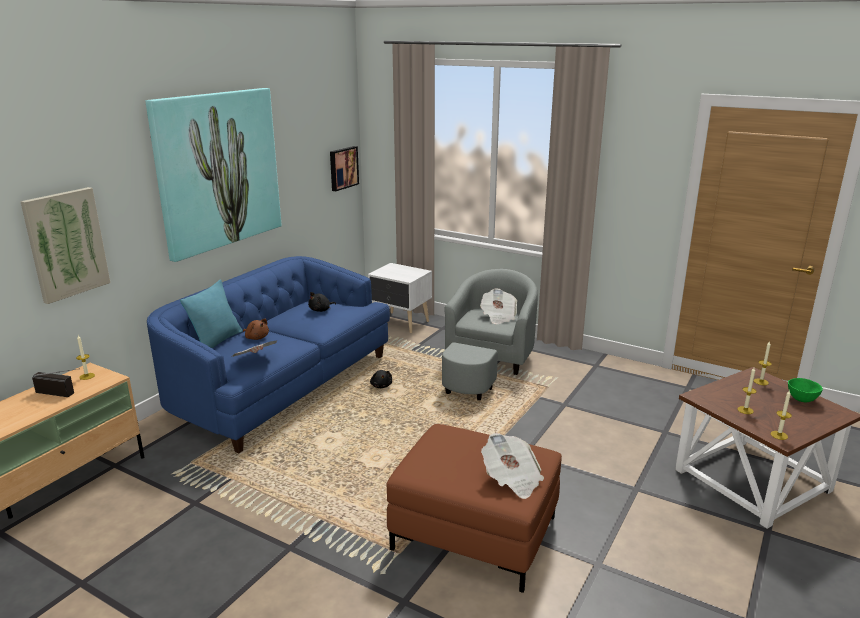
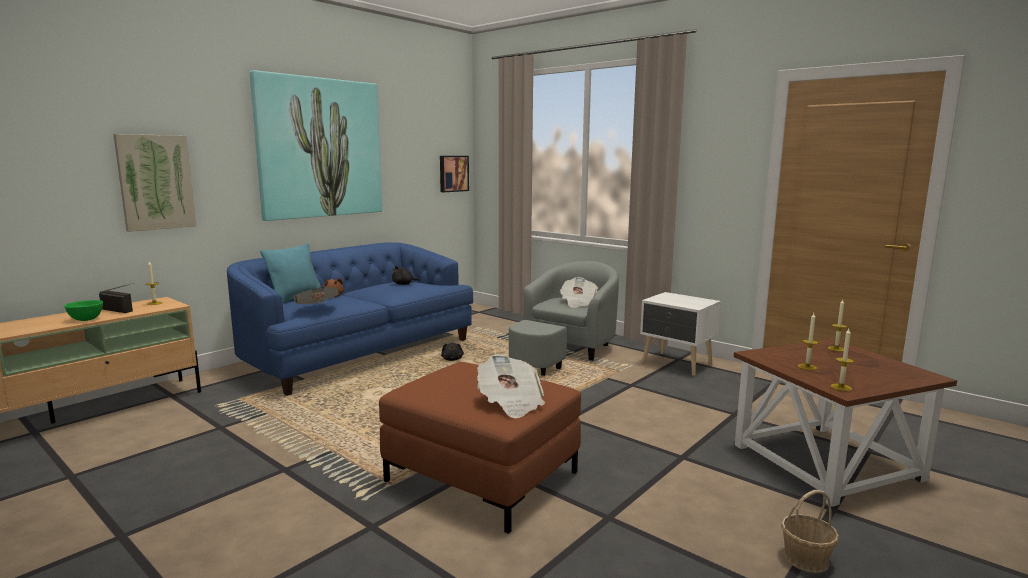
camera: 10 degrees right, 10 degrees down
white nightstand [368,263,432,333] -> white nightstand moved to [640,292,721,376]
green bowl [788,378,823,402] -> green bowl moved to [64,300,103,321]
none -> basket [781,490,839,573]

